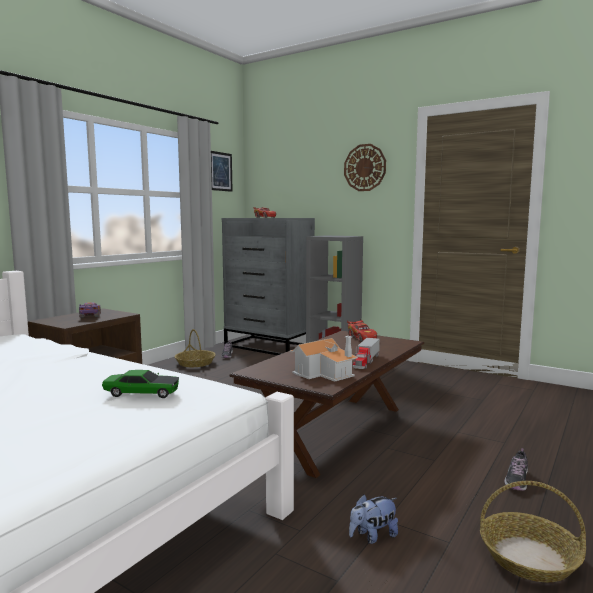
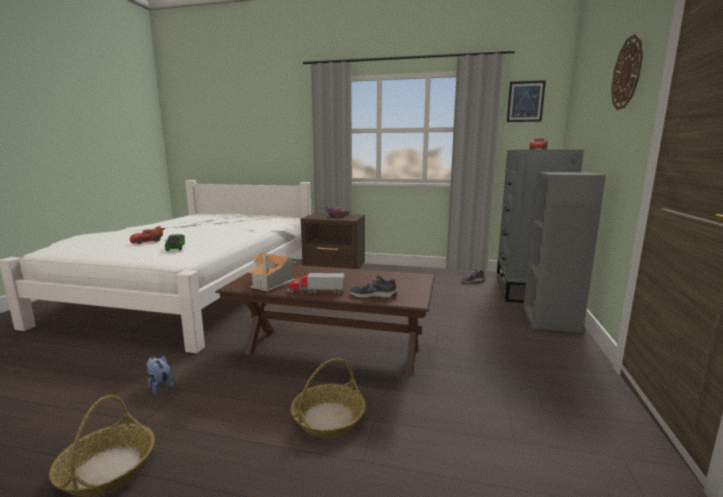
camera: 70 degrees right, 5 degrees up
basket [175,329,216,367] -> basket moved to [291,358,366,438]
red toy car [347,320,377,341] -> red toy car moved to [130,226,165,244]
shoe [504,448,528,491] -> shoe moved to [349,275,398,298]

